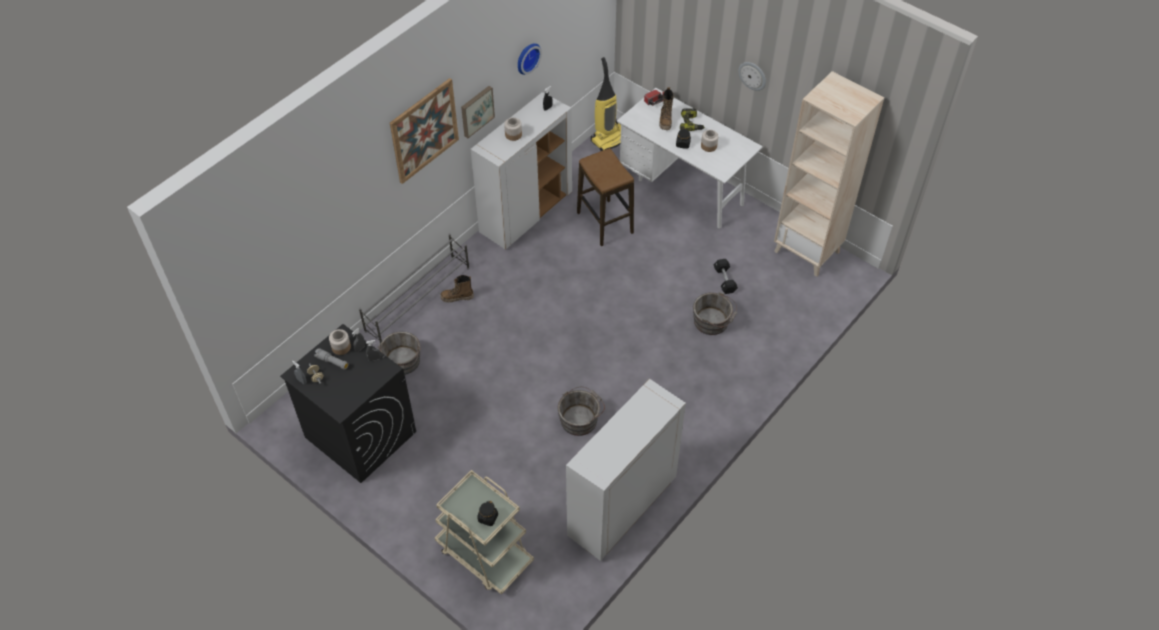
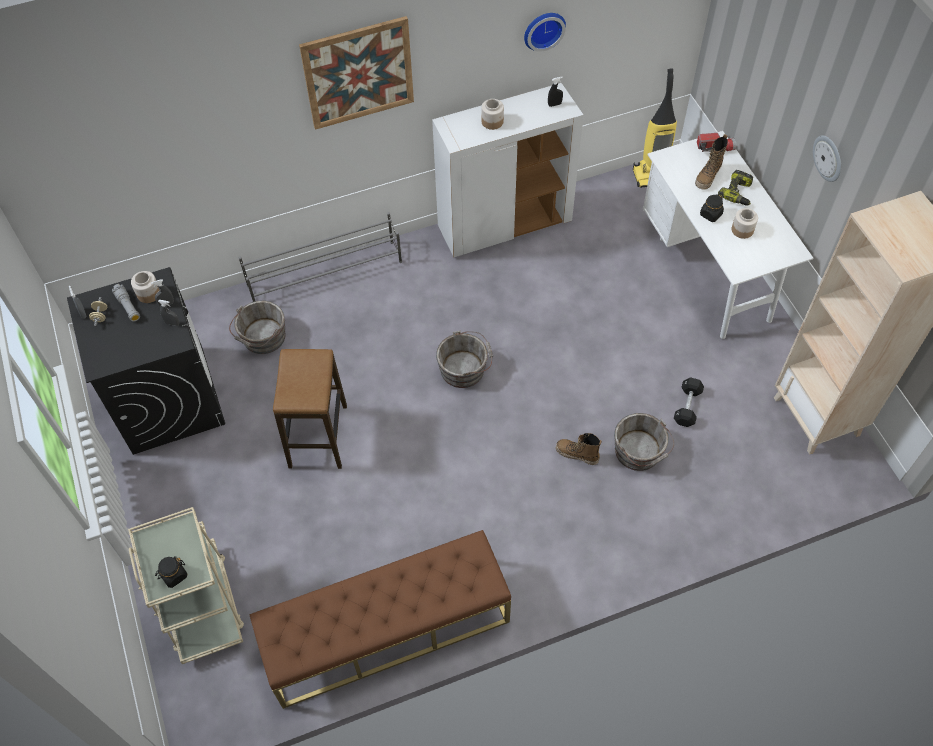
camera: 30 degrees right, 5 degrees up
boot [440,275,474,303] -> boot moved to [556,433,602,465]
picture [461,86,495,138] -> none
grey bucket [557,387,605,436] -> grey bucket moved to [436,331,493,388]
white cabinet [566,379,686,561] -> brown bench [250,530,511,709]
stool [577,148,634,246] -> stool moved to [273,349,347,469]

